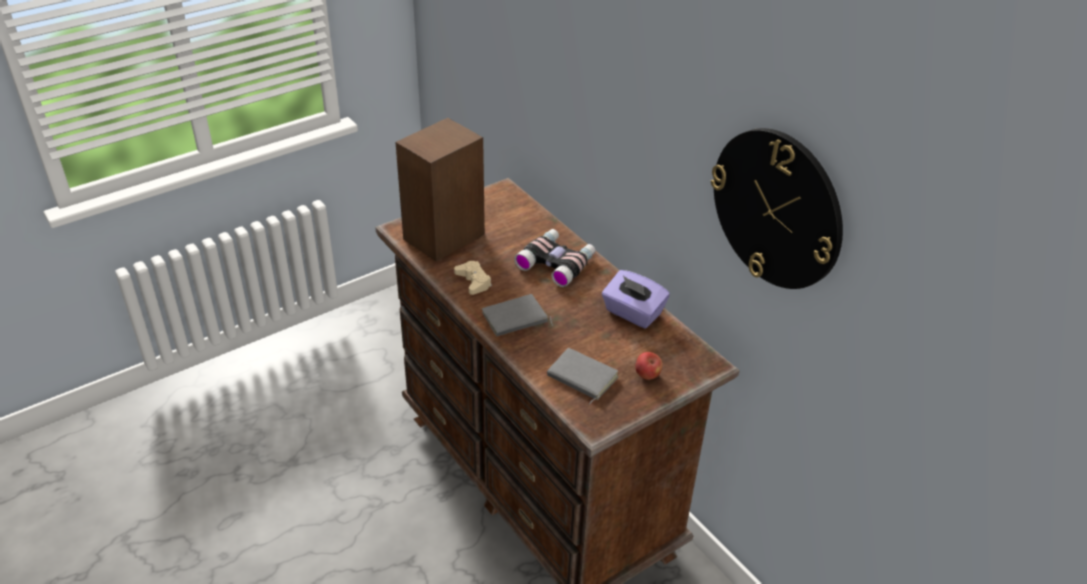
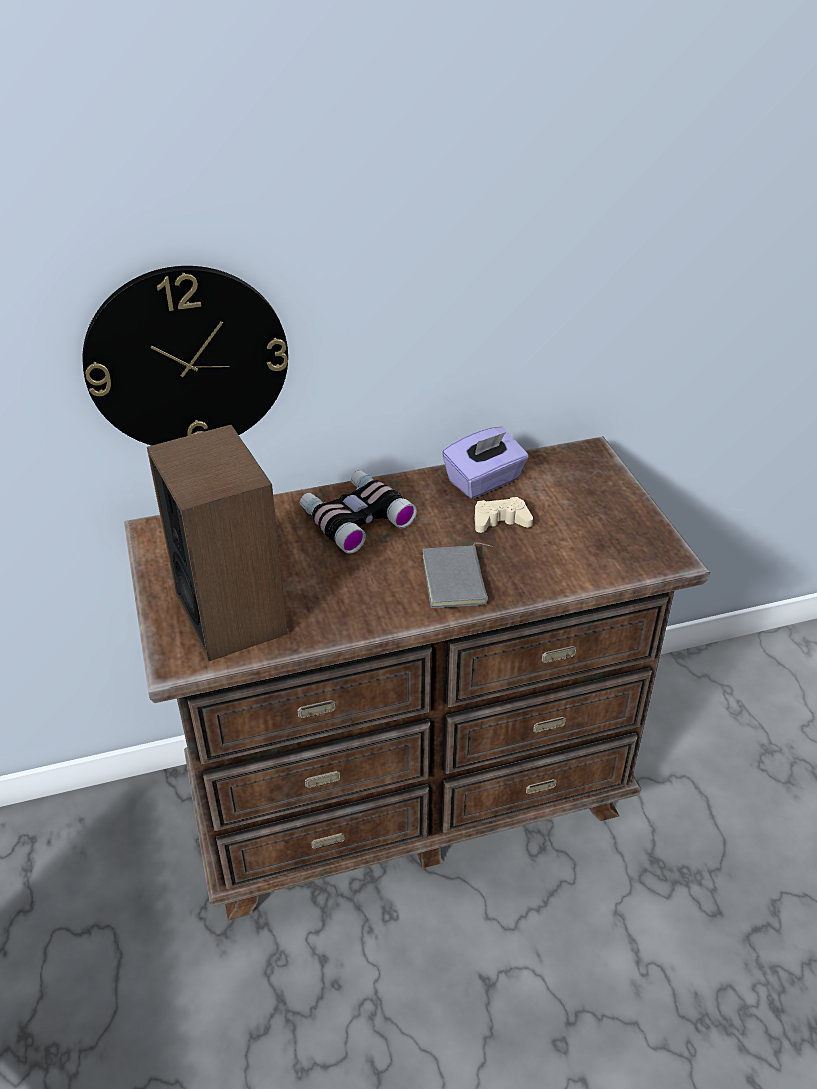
camera: 70 degrees left, 0 degrees up
beige game controller [454,261,492,295] -> beige game controller moved to [475,497,533,533]
grey book [547,348,619,405] -> none
apple [635,352,663,380] -> none
wall clock [711,128,843,289] -> wall clock moved to [83,266,288,445]

